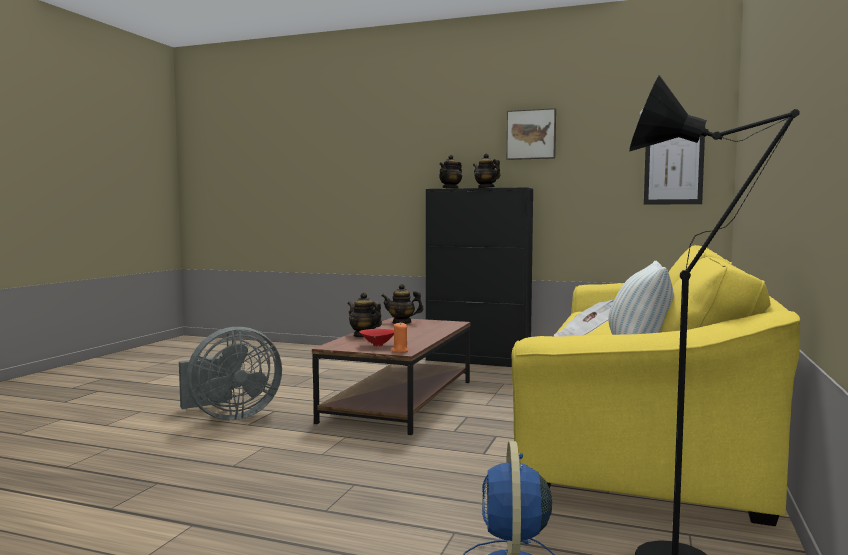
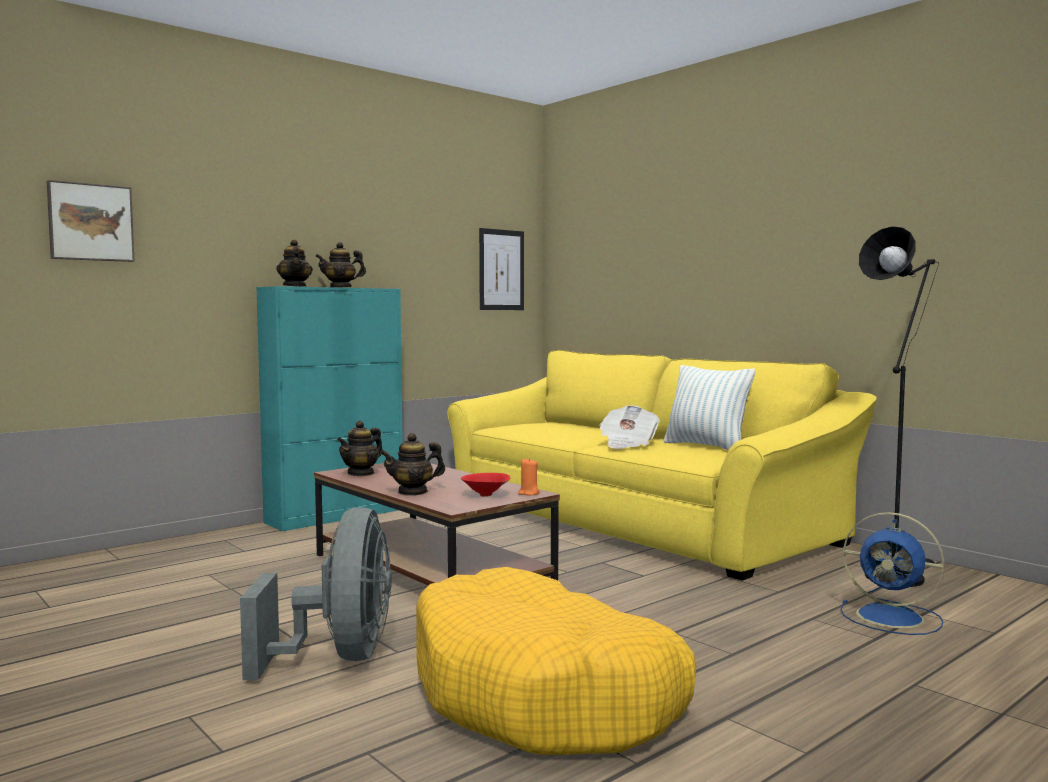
camera: 60 degrees left, 0 degrees up
black cabinet [426,187,533,367] -> turquoise cabinet [256,286,403,531]
picture [506,108,556,160] -> picture moved to [47,180,134,262]
none -> yellow dog bed [416,567,696,755]

